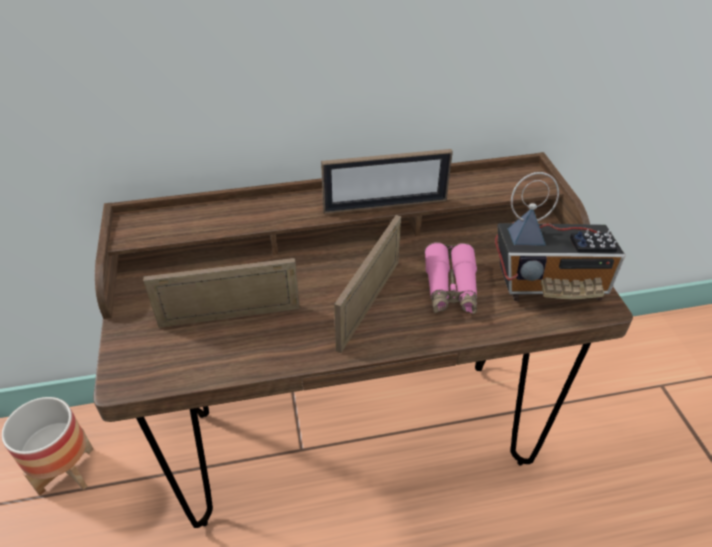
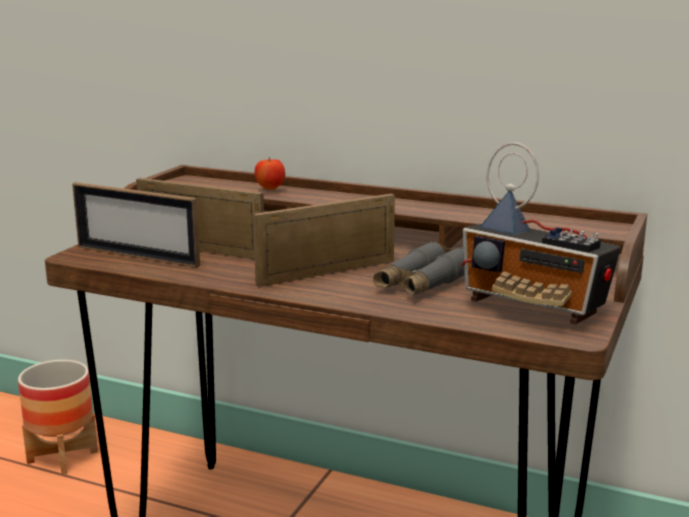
camera: 35 degrees right, 25 degrees down
picture frame [321,149,453,214] -> picture frame moved to [72,182,200,268]
pink binoculars [424,242,477,314] -> grey binoculars [373,241,465,296]
none -> apple [255,157,285,190]

